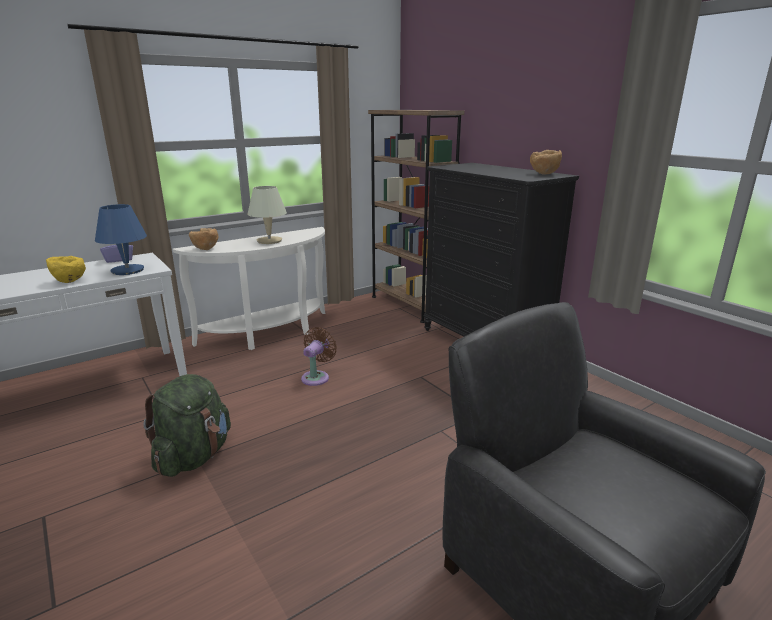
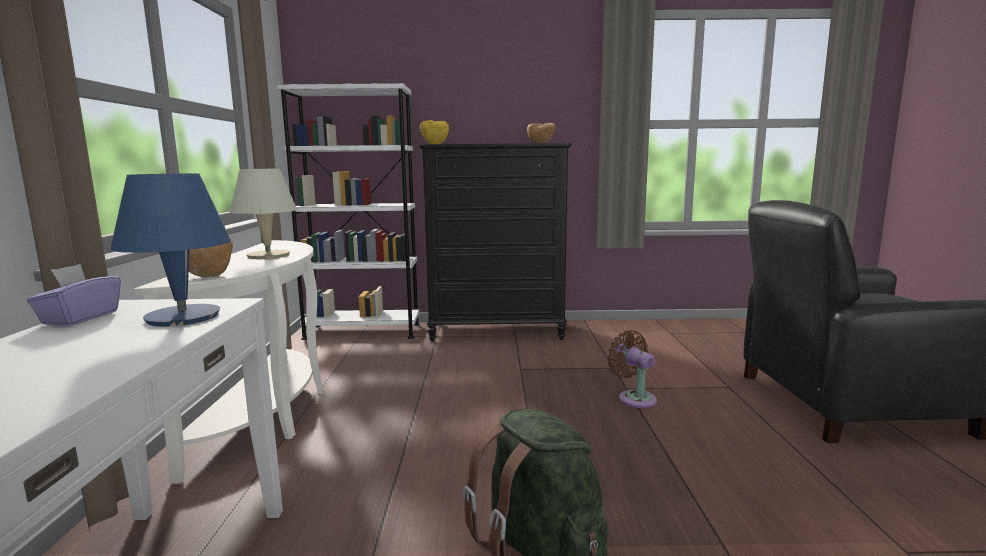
camera: 55 degrees left, 10 degrees down
yellow bowl [46,256,86,283] -> yellow bowl moved to [420,120,449,144]
brown fan [301,327,337,386] -> brown fan moved to [607,330,657,408]
brown bookcase [368,110,464,323] -> white bookcase [277,83,420,340]

